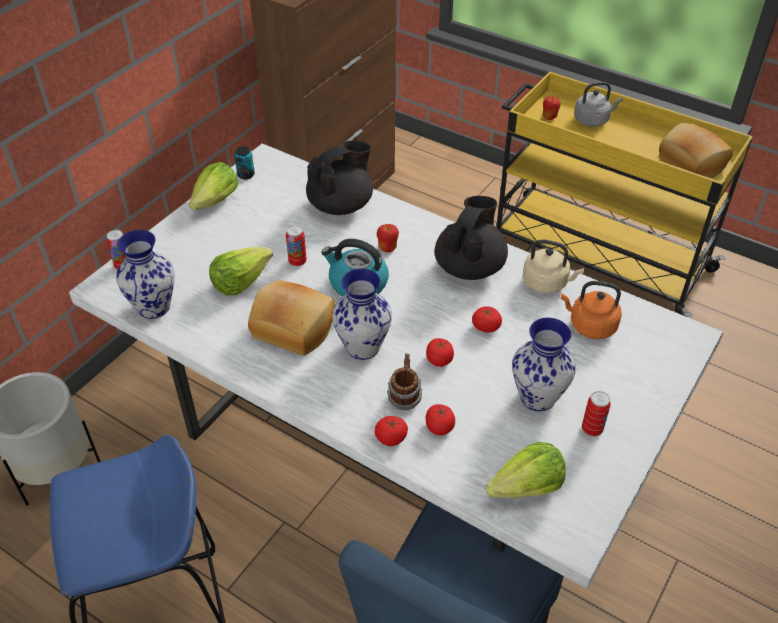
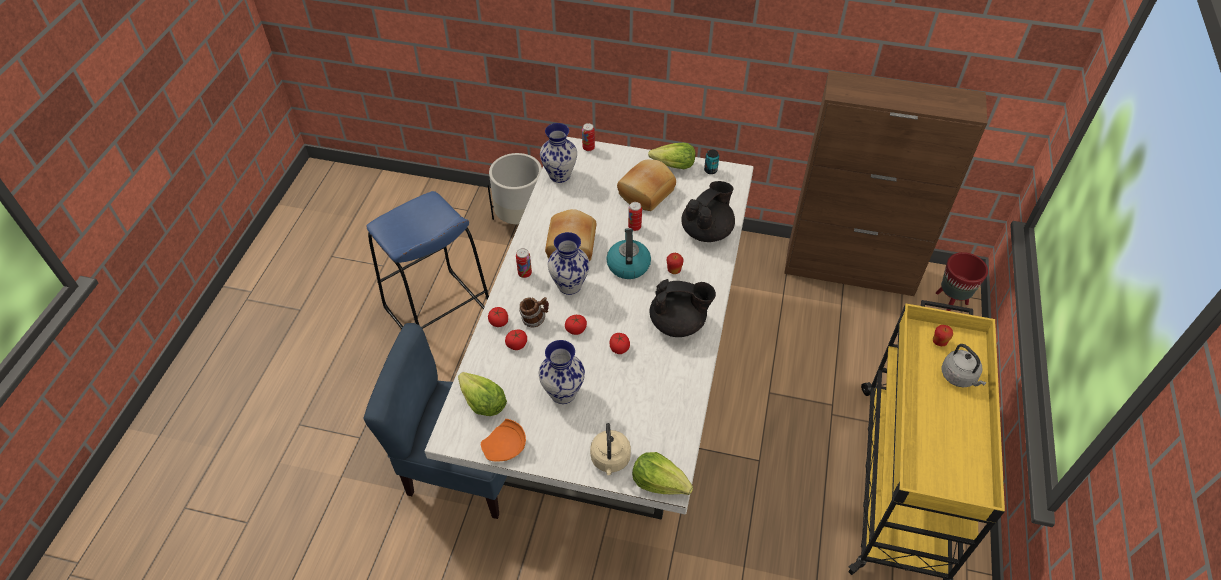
camera: 70 degrees right, 5 degrees up
lettuce [209,247,273,295] -> lettuce moved to [632,452,693,495]
black teapot [306,141,373,215] -> black teapot turned 75 degrees counterclockwise [681,181,735,242]
beige kettle [523,239,584,293] -> beige kettle moved to [590,423,631,475]
orange kettle [561,281,622,339] -> none
can [582,391,611,436] -> can moved to [516,248,532,278]
bread [659,123,733,178] -> bread moved to [617,160,676,211]
none -> orange plate [481,419,526,462]
none -> red planter [936,252,988,311]

